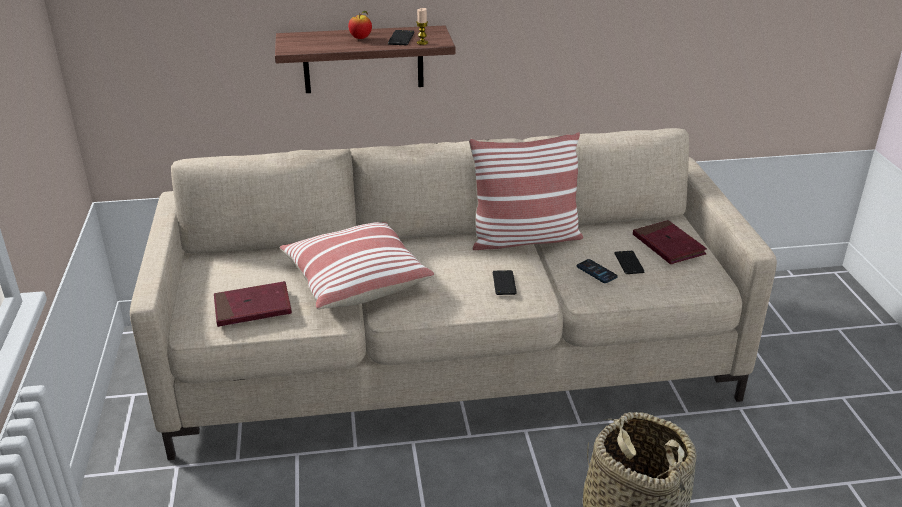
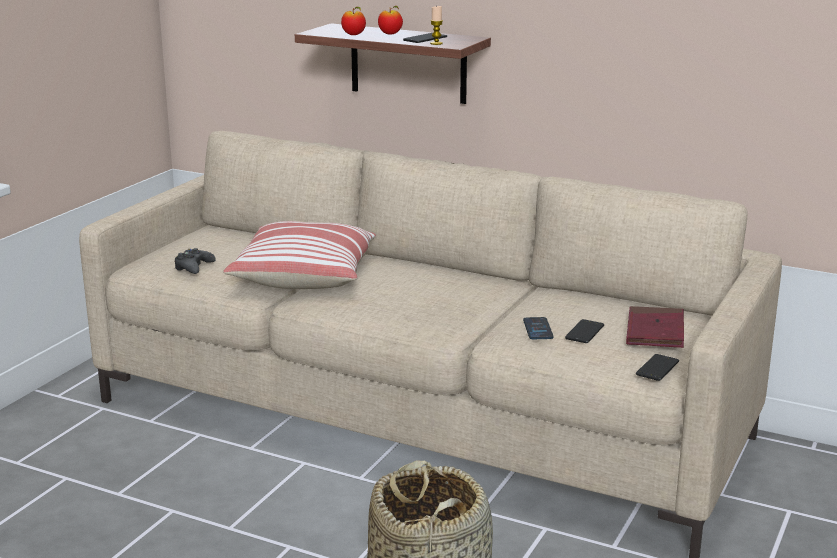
camera: 35 degrees right, 10 degrees down
red book [214,281,292,327] -> black game controller [175,248,216,274]
pillow [469,132,583,250] -> none
phone [493,270,517,295] -> phone moved to [636,354,679,381]
none -> apple [341,7,366,35]

